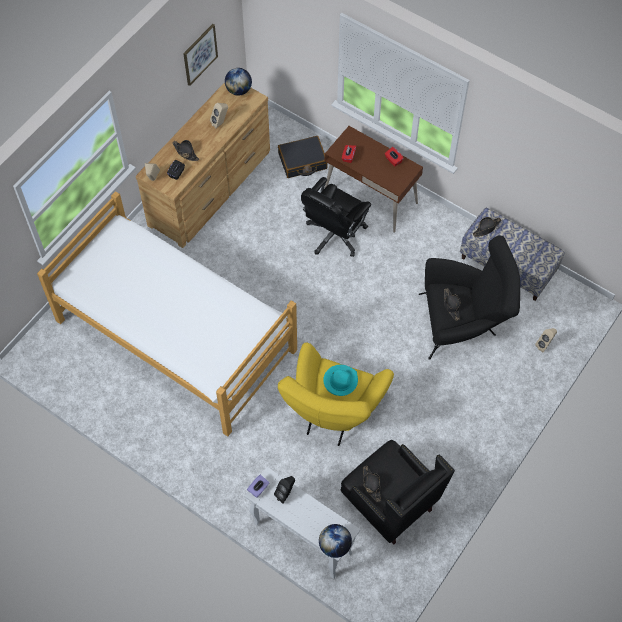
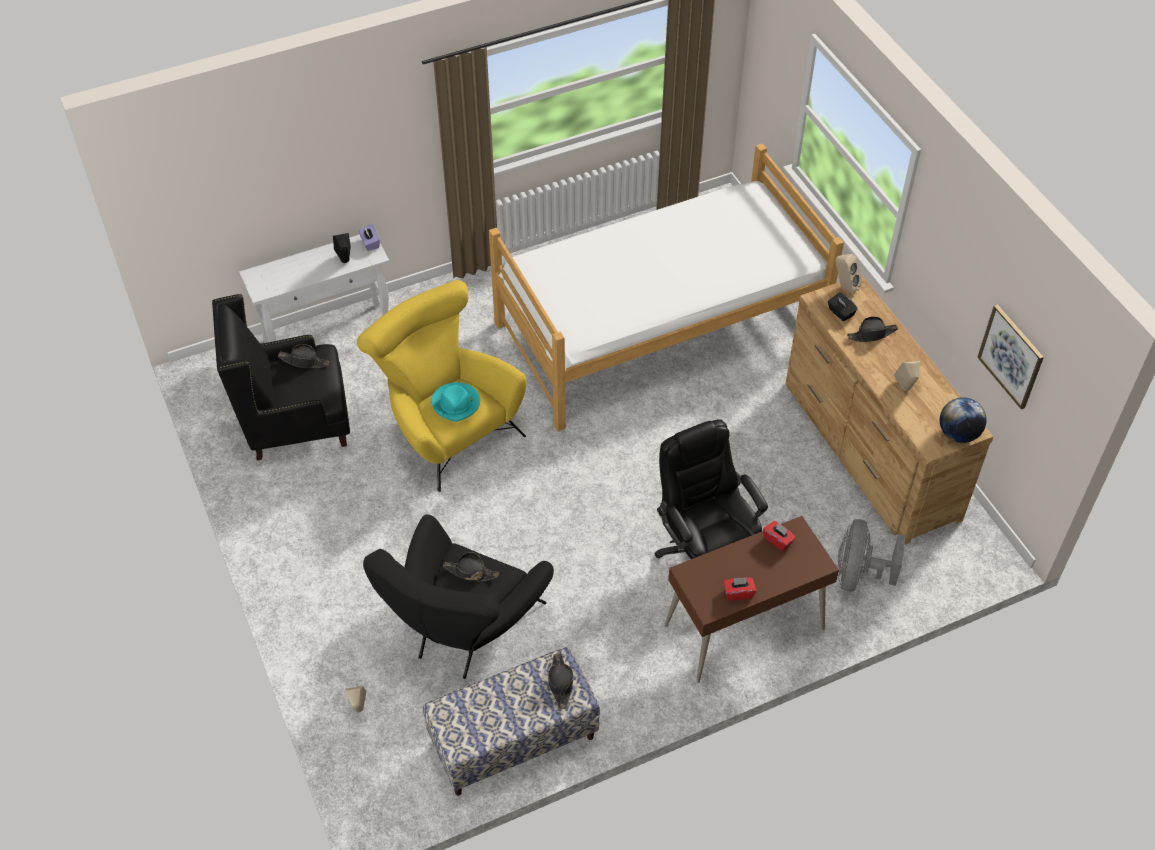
camera: 120 degrees right, 10 degrees down
black suitcase [278,136,328,178] -> grey fan [838,519,906,592]
globe [319,524,352,558] -> none

